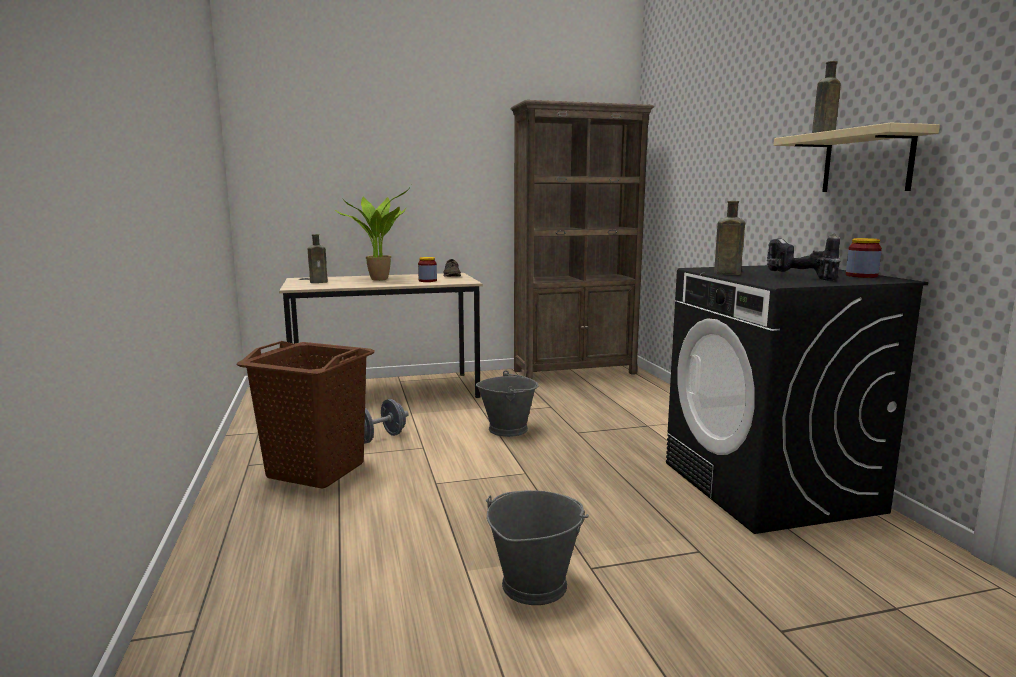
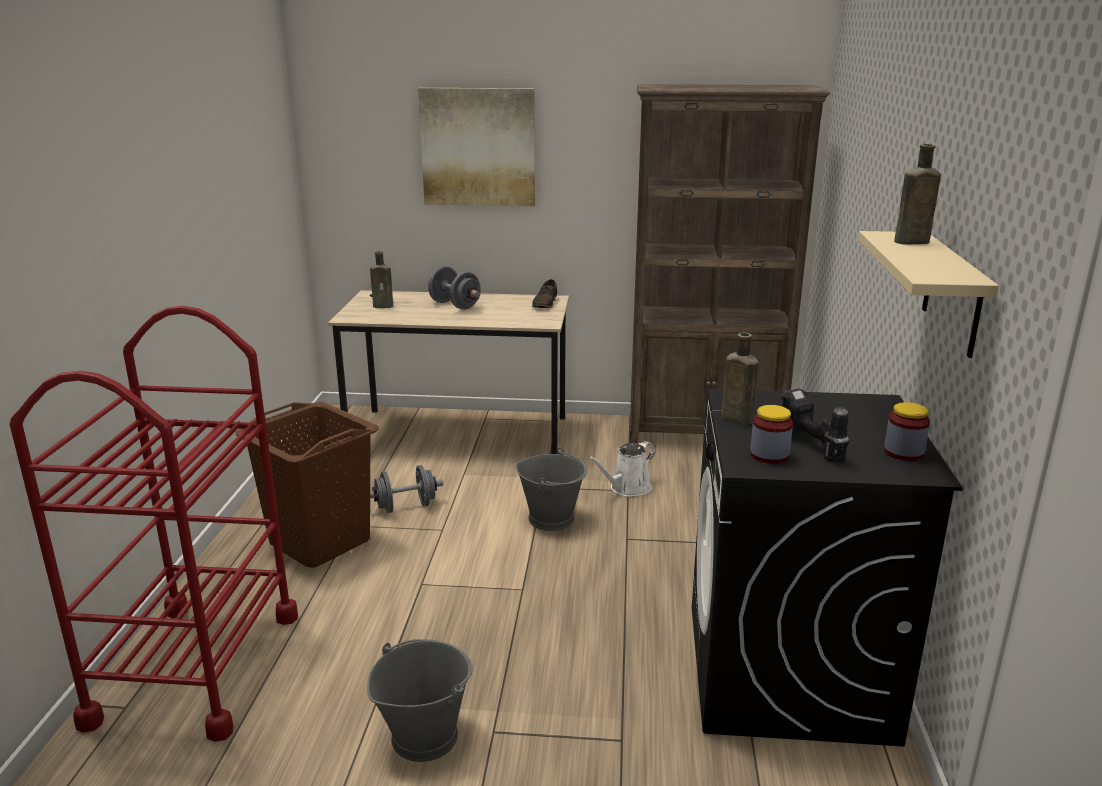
camera: 20 degrees right, 10 degrees up
potted plant [335,188,410,281] -> grey dumbbell [428,266,481,310]
jar [418,257,437,282] -> jar moved to [750,405,793,464]
none -> red cart [10,306,298,742]
none -> picture [418,88,535,207]
none -> white watering can [588,441,656,497]

